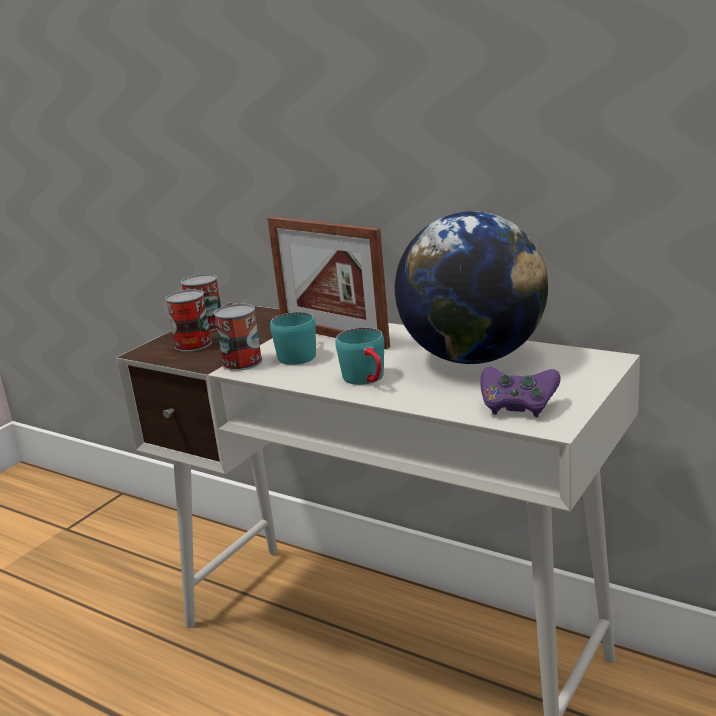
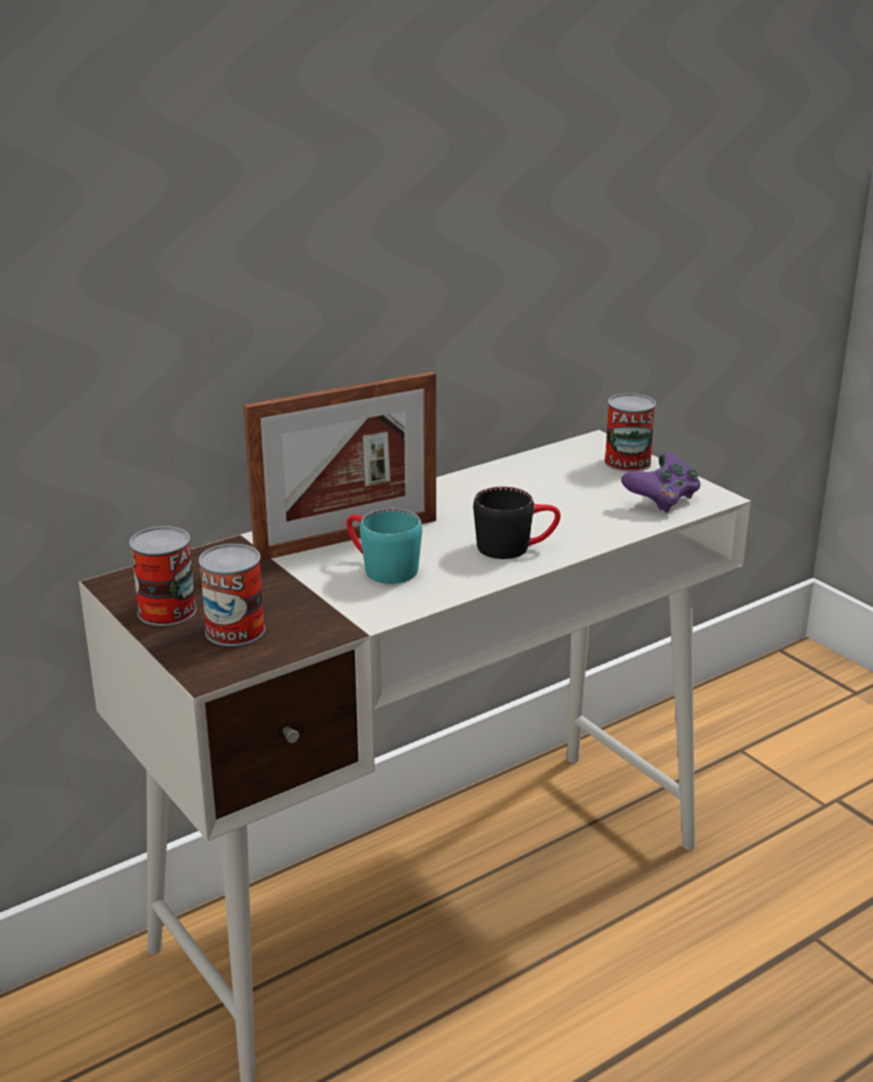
camera: 70 degrees left, 5 degrees up
can [214,304,262,371] -> can moved to [604,393,656,472]
turquoise mug [335,327,384,385] -> black mug [473,487,561,559]
globe [395,211,548,364] -> none

